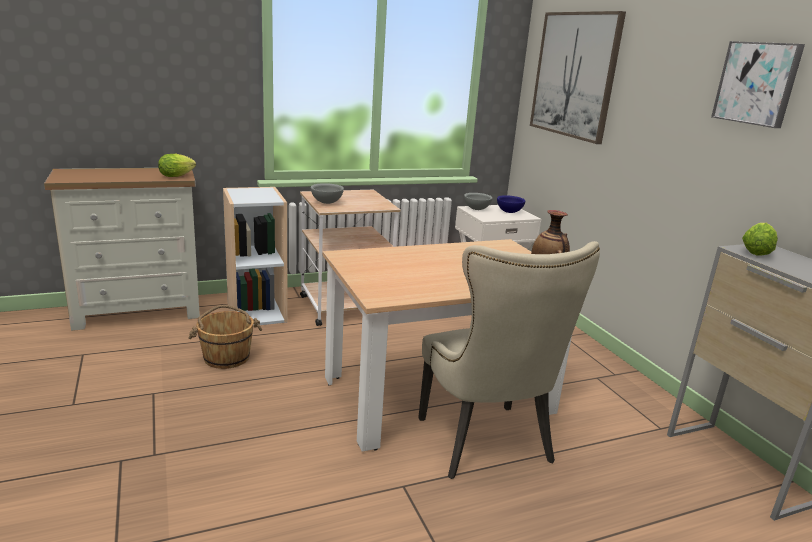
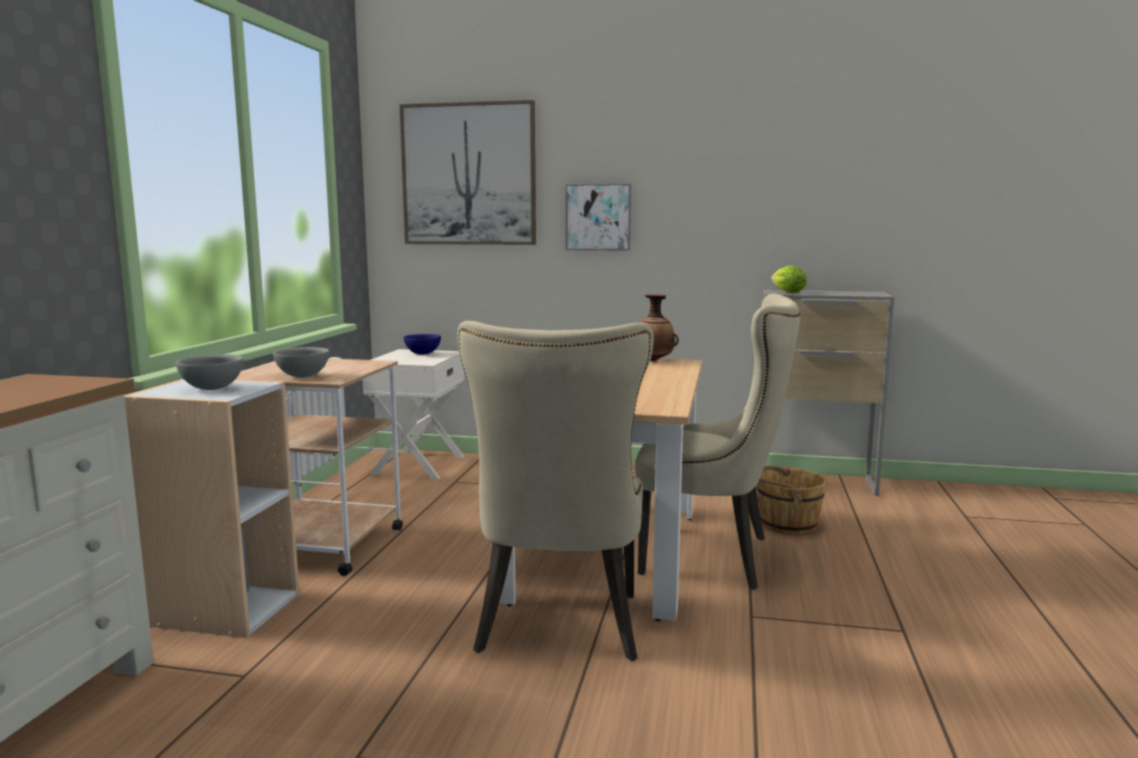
camera: 55 degrees left, 10 degrees down
lettuce [158,154,196,177] -> none
brown bucket [188,305,262,369] -> brown bucket moved to [757,466,827,535]
grey bowl [464,193,493,210] -> grey bowl moved to [175,354,244,390]
picture [711,41,805,128] -> picture moved to [566,184,631,251]
none -> beige chair [457,321,654,661]

